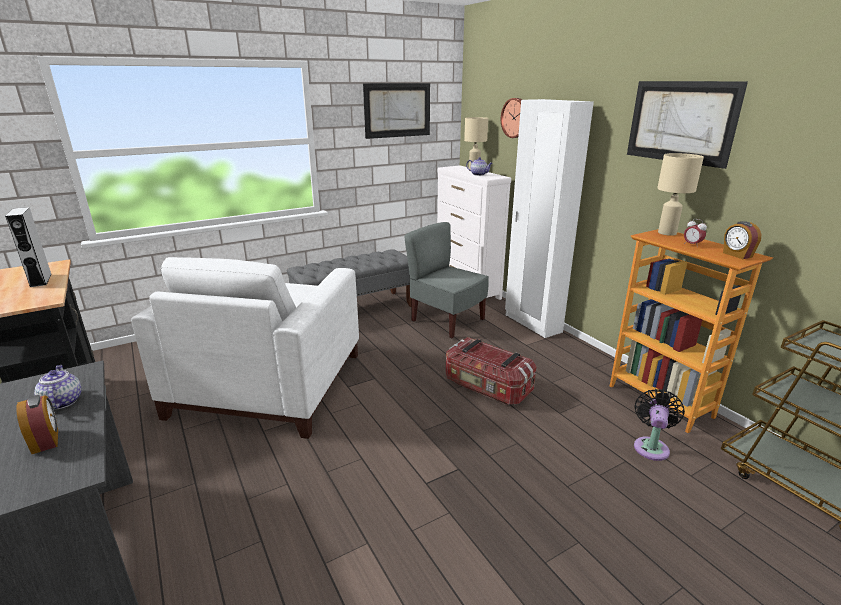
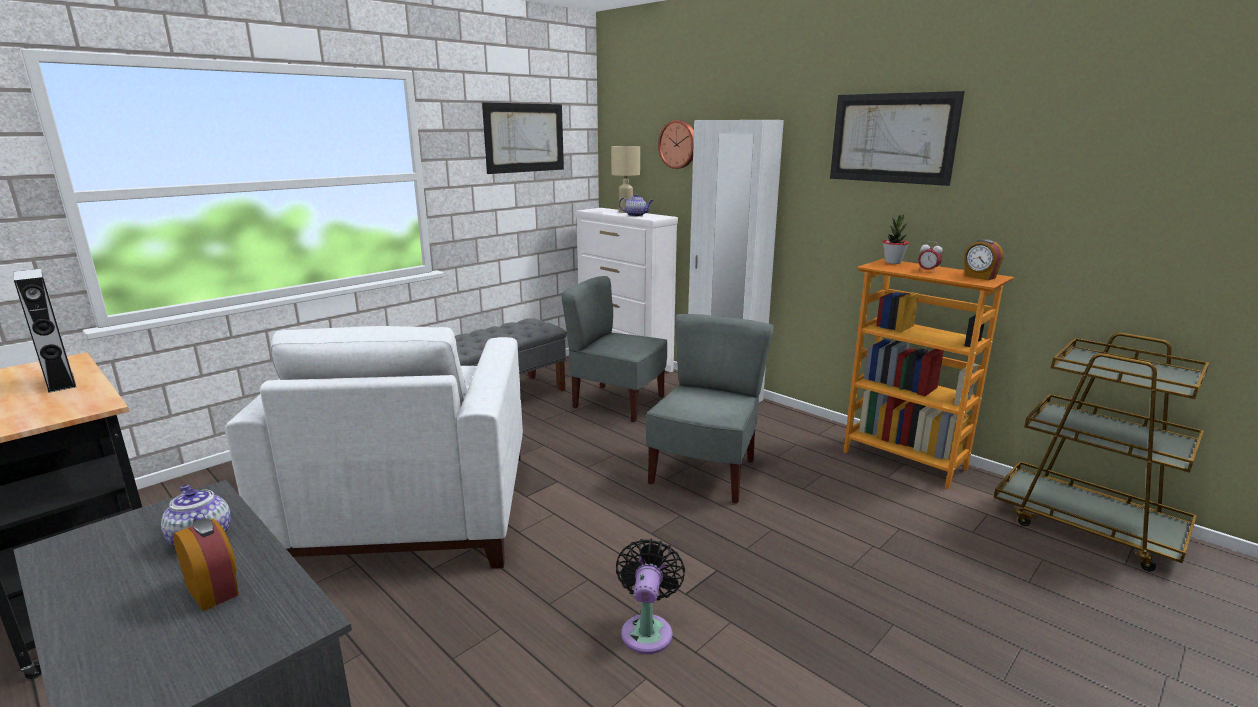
camera: 15 degrees left, 5 degrees down
storage box [446,337,536,405] -> grey chair [646,314,774,504]
black fan [634,389,685,461] -> black fan moved to [616,539,685,654]
beige table lamp [657,153,704,236] -> potted plant [883,214,909,264]

